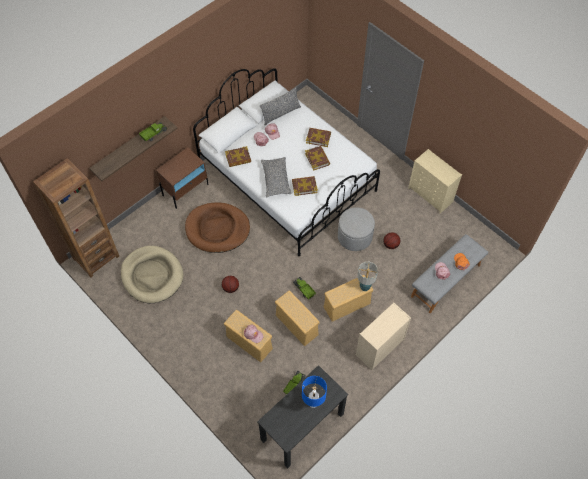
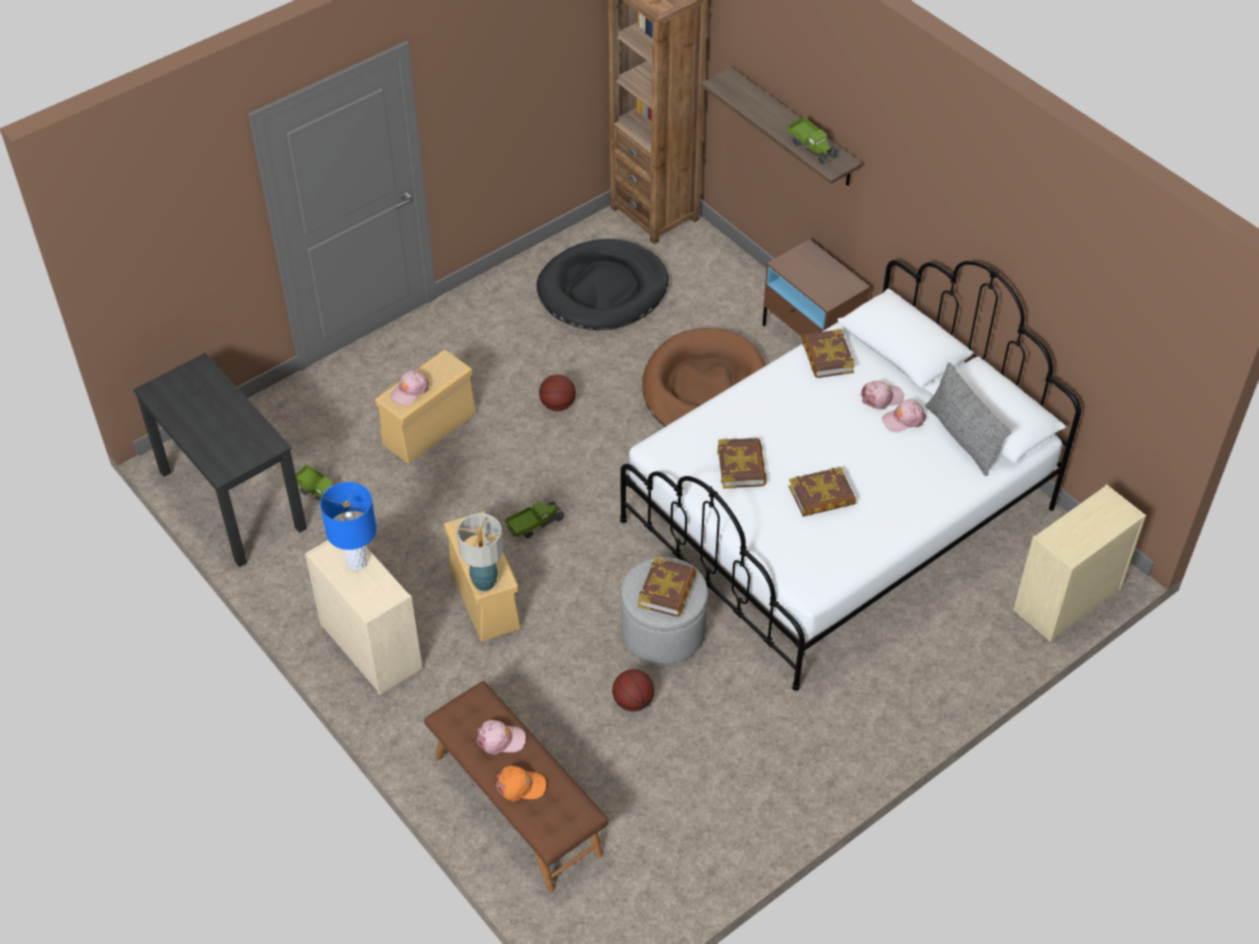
camera: 95 degrees right, 10 degrees down
beige dog bed [121,246,183,303] -> black dog bed [536,239,669,330]
grey pillow [261,157,291,197] -> none
beige storage box [275,290,320,346] -> none
blue table lamp [302,376,327,408] -> blue table lamp moved to [320,482,377,570]
book [306,128,331,147] -> book moved to [638,557,697,617]
beige dresser [408,149,462,214] -> beige dresser moved to [1013,484,1146,642]
grey bench [411,234,488,313] -> brown bench [424,681,608,892]

